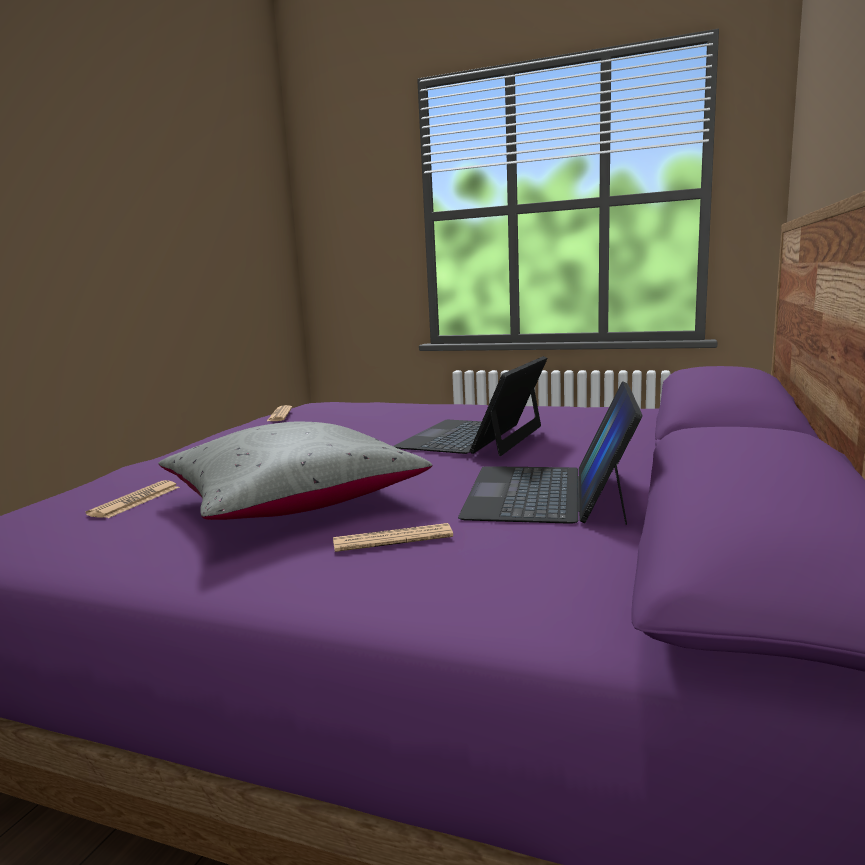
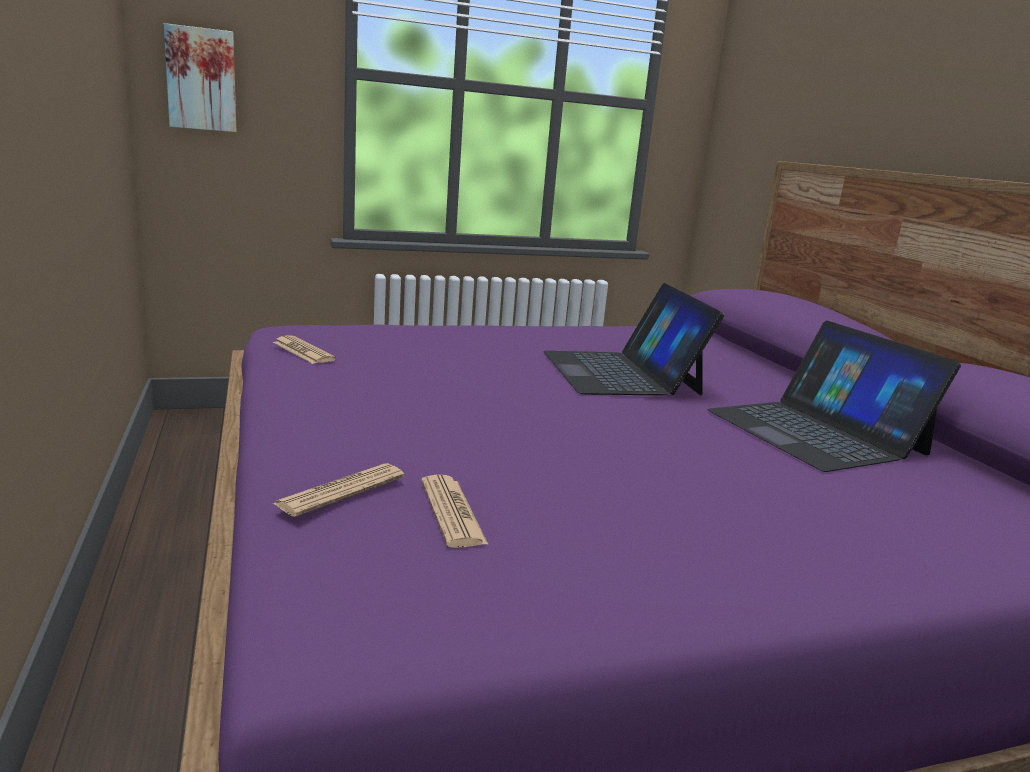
camera: 40 degrees left, 5 degrees up
grey pillow [158,422,433,520] -> none
newspaper [333,523,453,552] -> newspaper moved to [272,463,405,517]
none -> picture [164,23,236,132]

